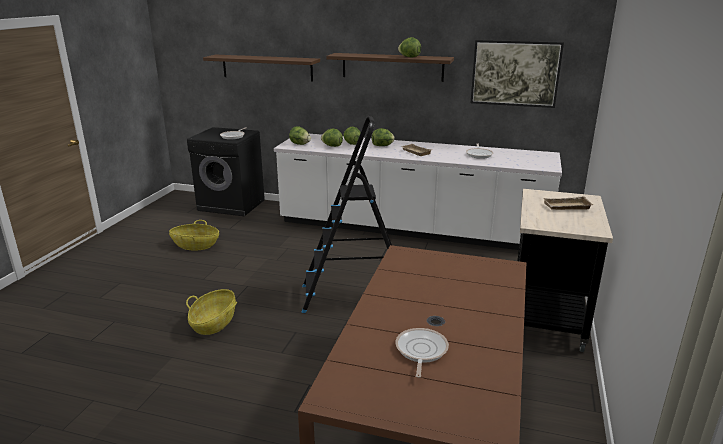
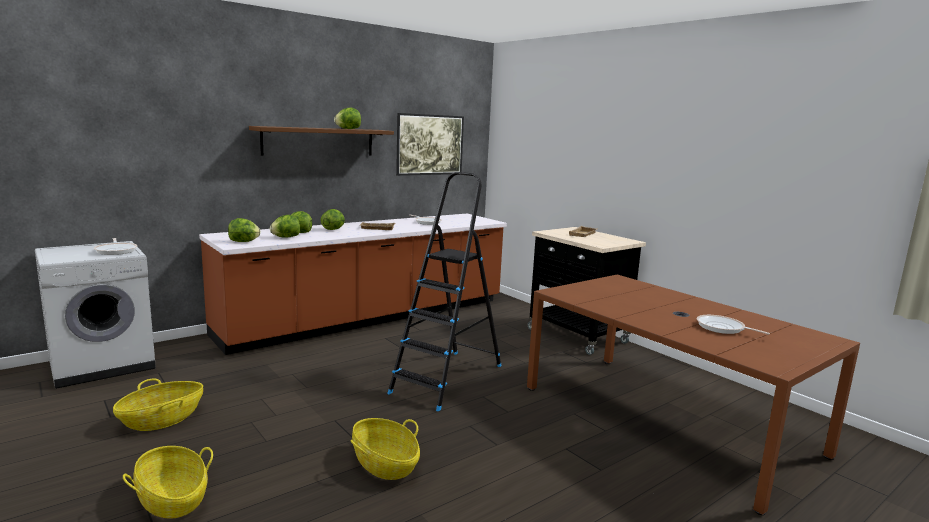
camera: 55 degrees left, 10 degrees down
black washing machine [187,127,265,216] -> white washing machine [35,241,156,389]
brown shelf [203,55,320,82] -> none
white counter [274,134,562,250] -> brown counter [199,213,507,355]
none -> basket [123,446,213,519]

